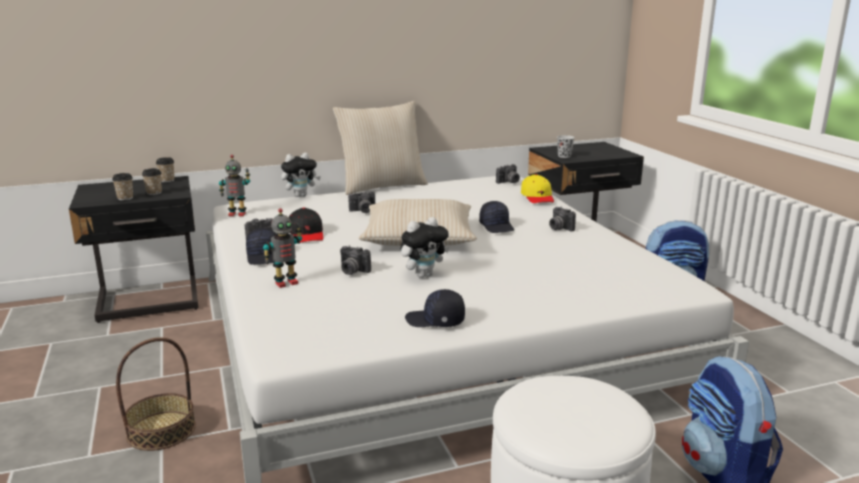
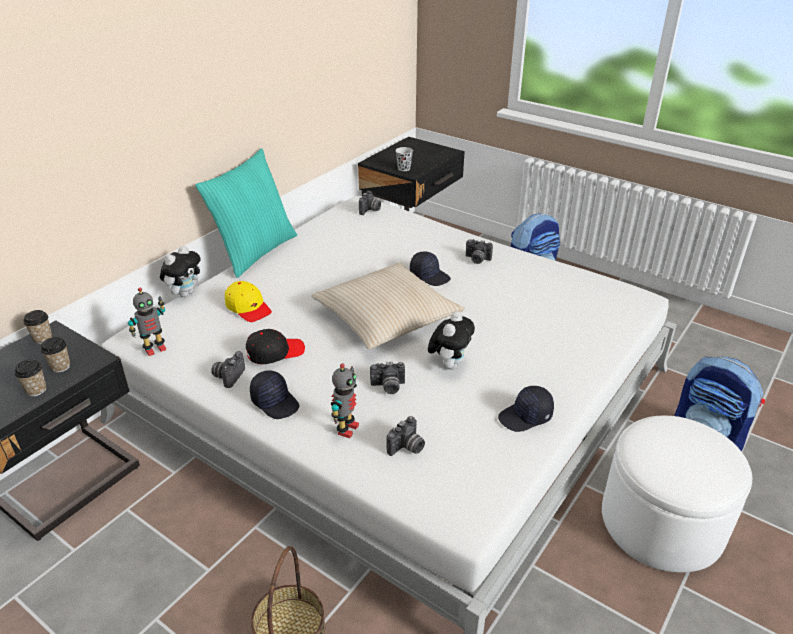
camera: 35 degrees left, 15 degrees up
black cap [289,208,323,243] -> black cap turned 60 degrees counterclockwise [246,329,305,364]
beige pillow [333,101,428,195] -> turquoise pillow [195,148,297,278]
camera [348,191,375,213] -> camera moved to [386,416,425,456]
yellow cap [521,174,554,203] -> yellow cap moved to [225,281,272,322]

